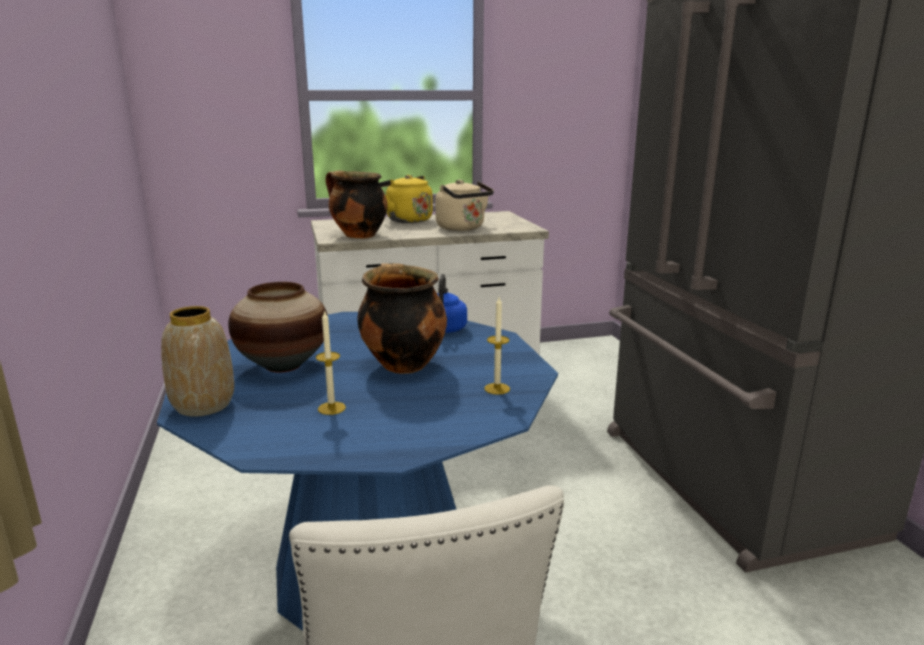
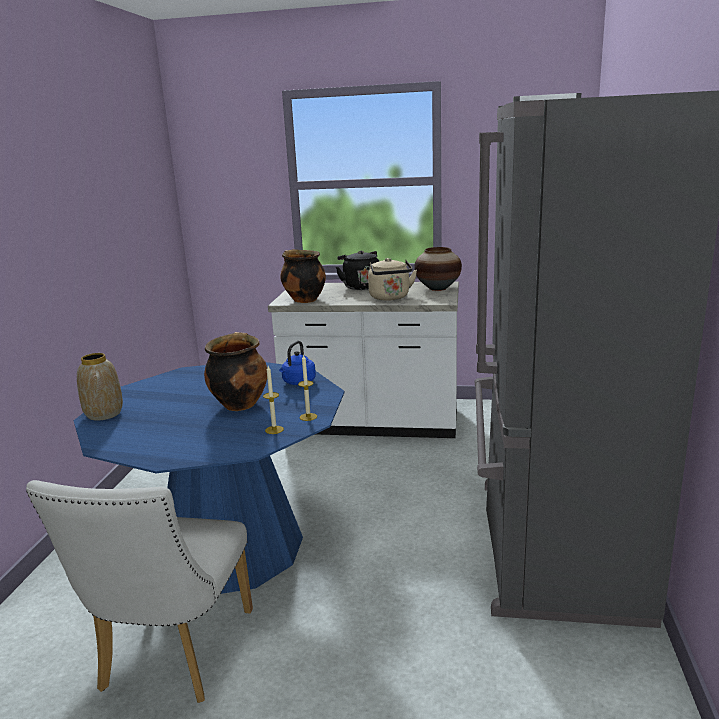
camera: 25 degrees right, 0 degrees up
vase [228,282,328,372] -> vase moved to [414,247,462,291]
candle [316,310,346,415] -> candle moved to [298,354,317,421]
yellow kettle [379,175,433,223] -> black kettle [336,251,379,290]

